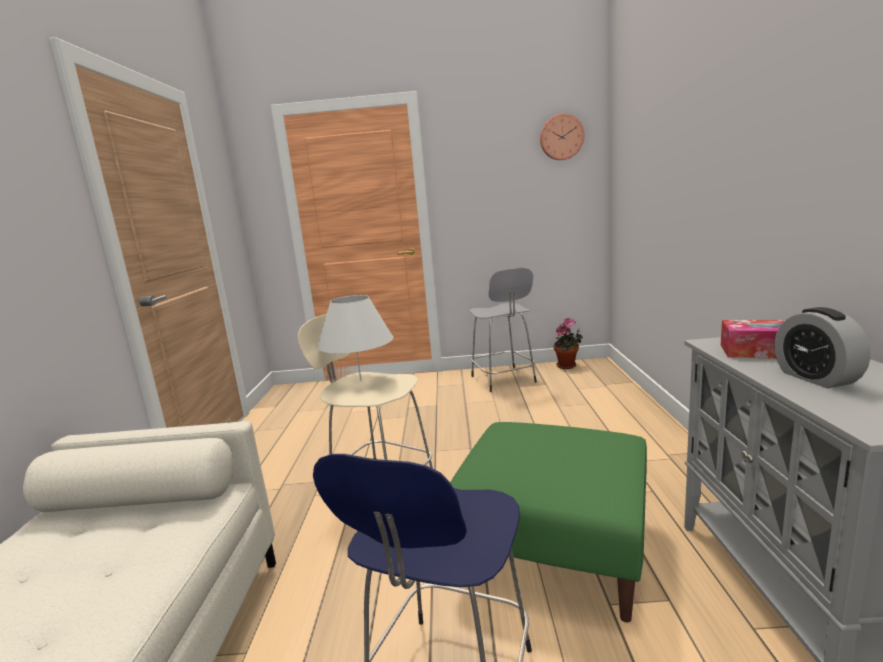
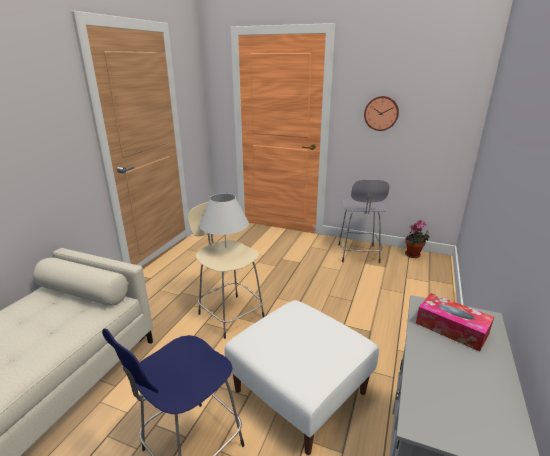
camera: 20 degrees right, 10 degrees up
green ottoman [450,422,647,622] -> white ottoman [225,300,379,455]
wall clock [540,114,584,160] -> wall clock moved to [364,96,399,131]
alarm clock [774,307,870,388] -> none

